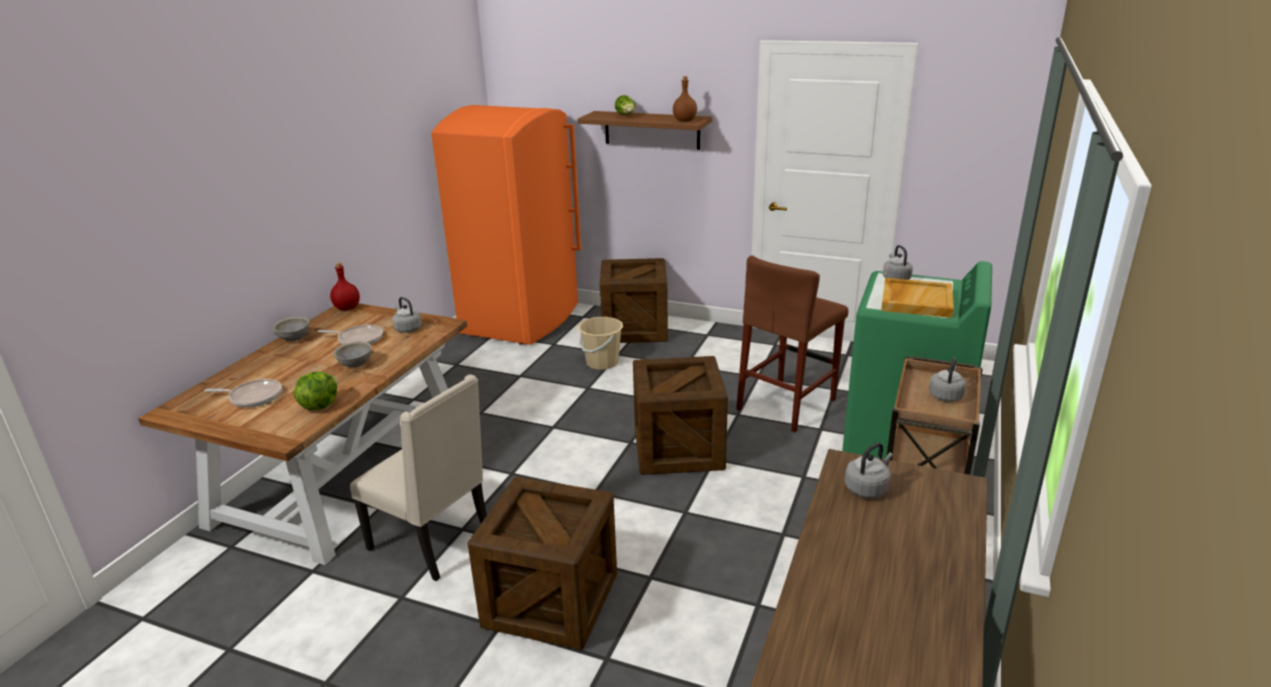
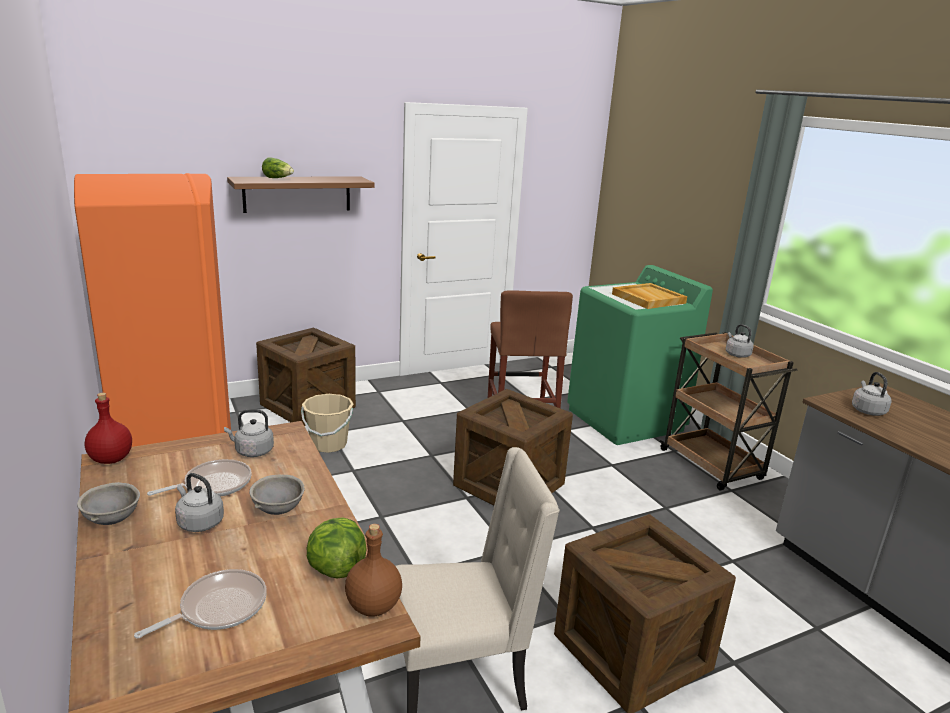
camera: 50 degrees left, 5 degrees down
brown bottle [673,76,697,122] -> brown bottle moved to [345,524,402,617]
grey kettle [883,245,913,280] -> grey kettle moved to [175,473,224,532]

